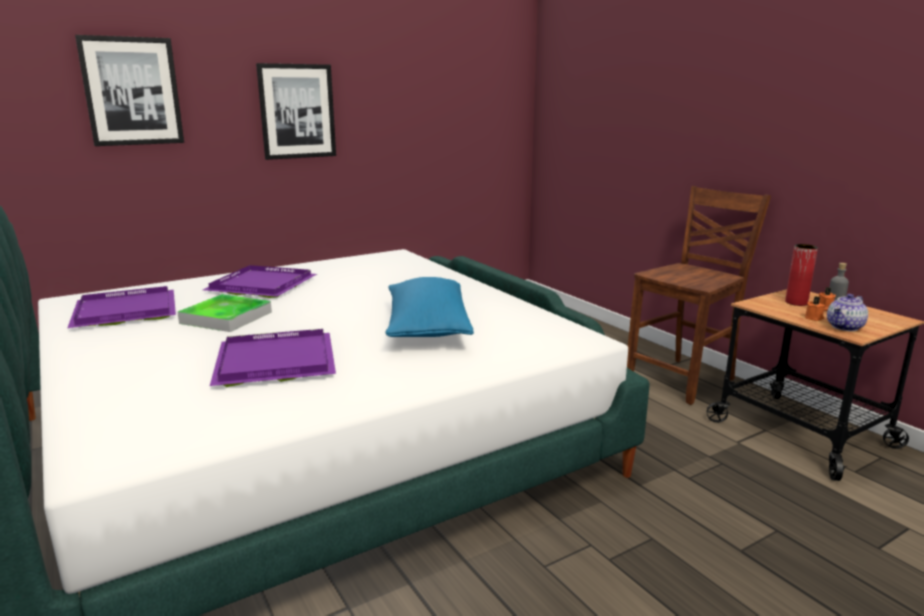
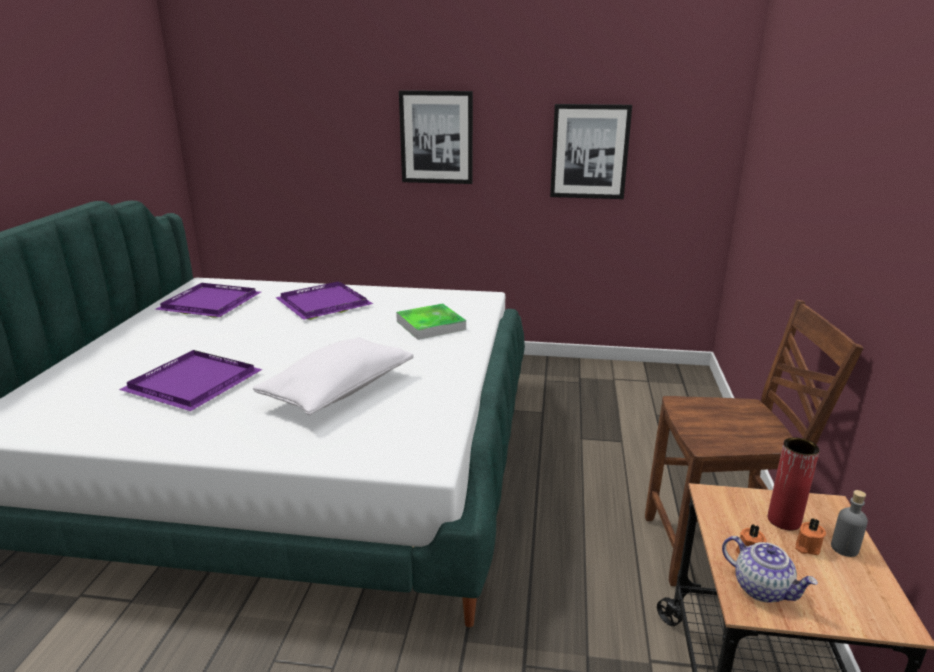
camera: 40 degrees right, 5 degrees up
picture [75,35,184,146] -> picture moved to [550,104,632,199]
tray [177,294,272,332] -> tray moved to [396,303,466,340]
blue pillow [386,277,474,337] -> white pillow [253,337,414,415]
teapot [827,294,868,331] -> teapot turned 135 degrees counterclockwise [722,536,818,603]

